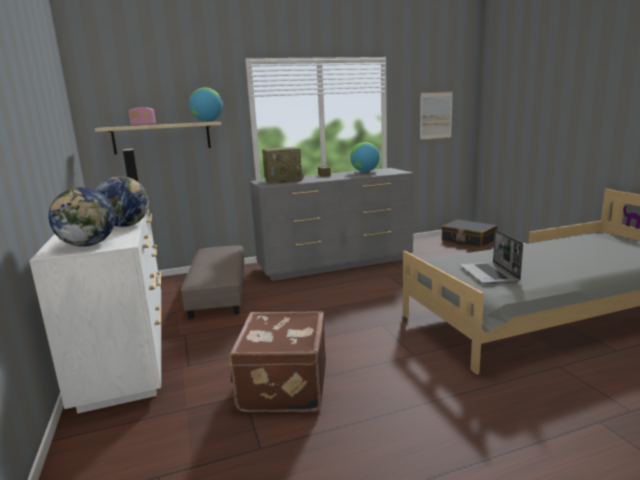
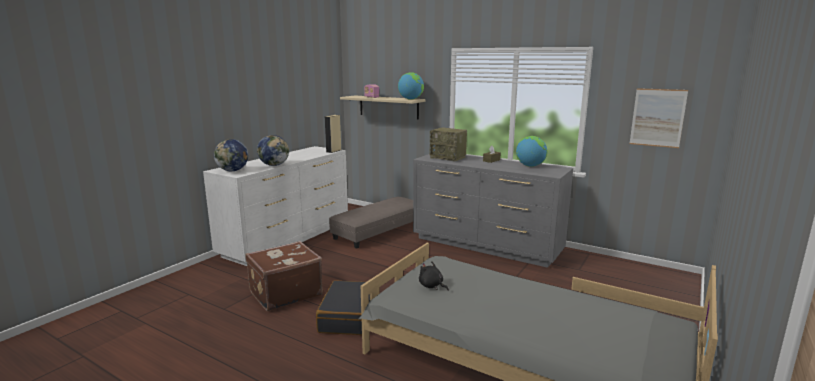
camera: 50 degrees right, 0 degrees up
black suitcase [441,219,497,248] -> black suitcase moved to [316,280,370,335]
laptop [460,229,523,284] -> black plush toy [419,261,449,291]

